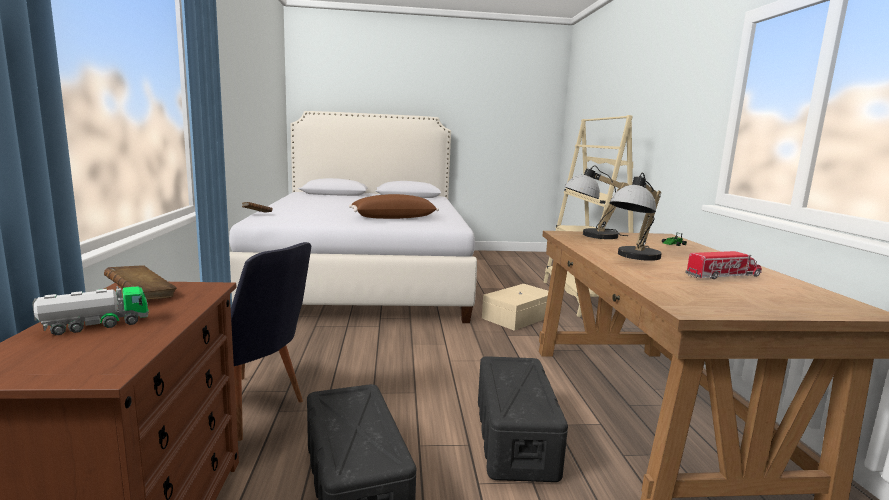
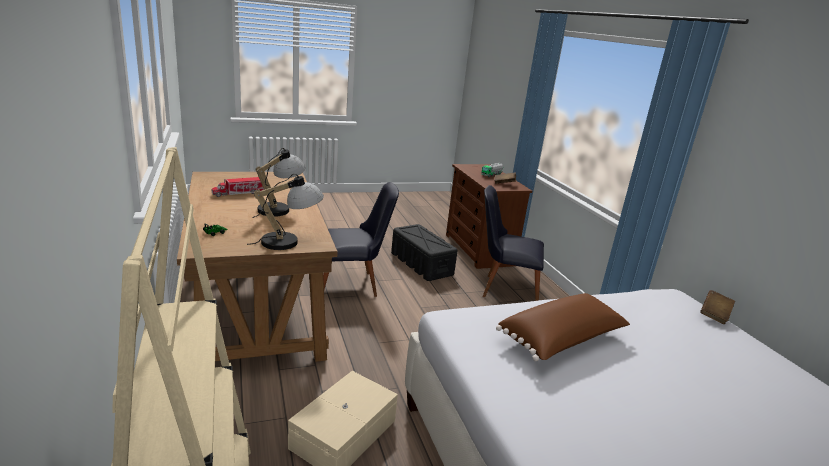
camera: 165 degrees right, 10 degrees up
black storage box [478,356,568,482] -> black chair [323,182,399,297]

